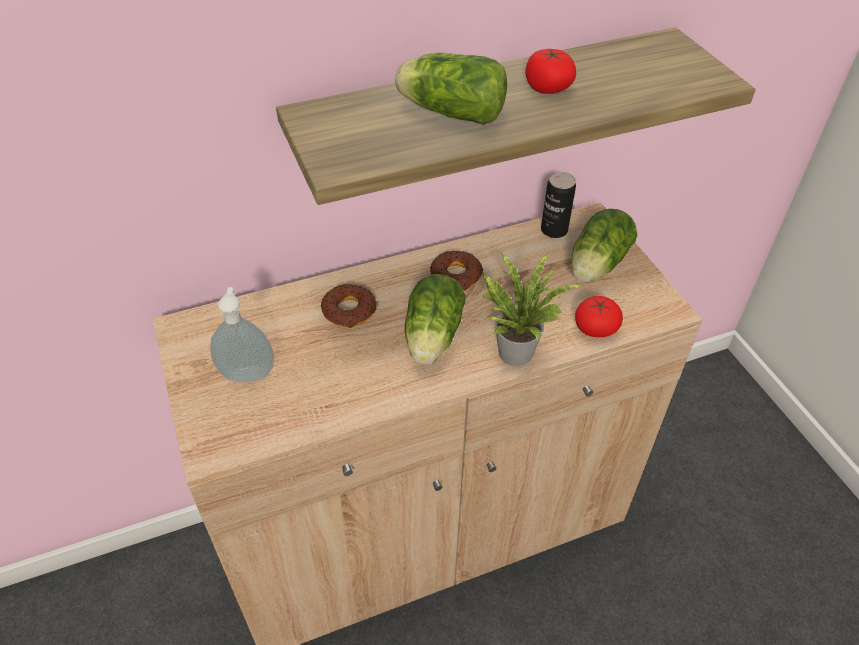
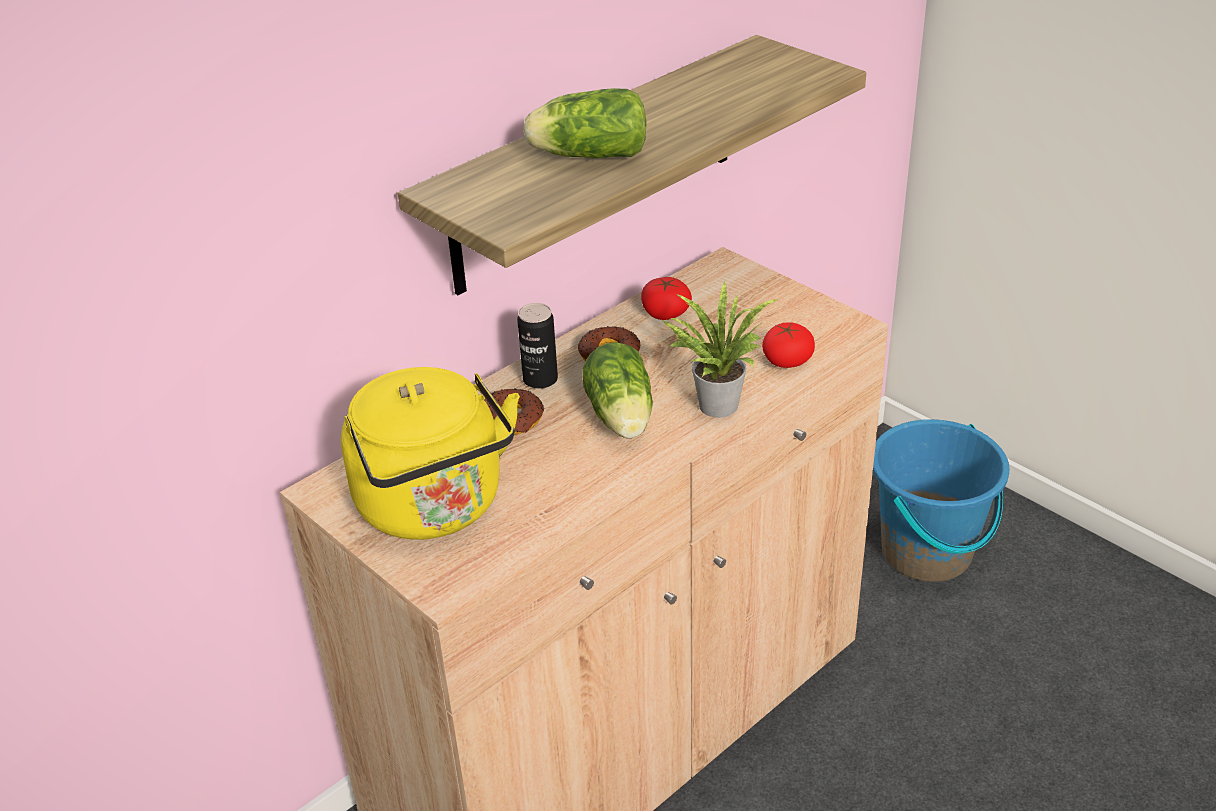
camera: 20 degrees left, 10 degrees down
soap dispenser [210,287,274,382] -> yellow kettle [341,367,520,540]
tomato [525,48,576,94] -> tomato moved to [641,277,692,320]
can [541,172,576,238] -> can moved to [517,303,558,389]
lettuce [571,209,637,282] -> none
none -> blue bucket [873,419,1009,582]

